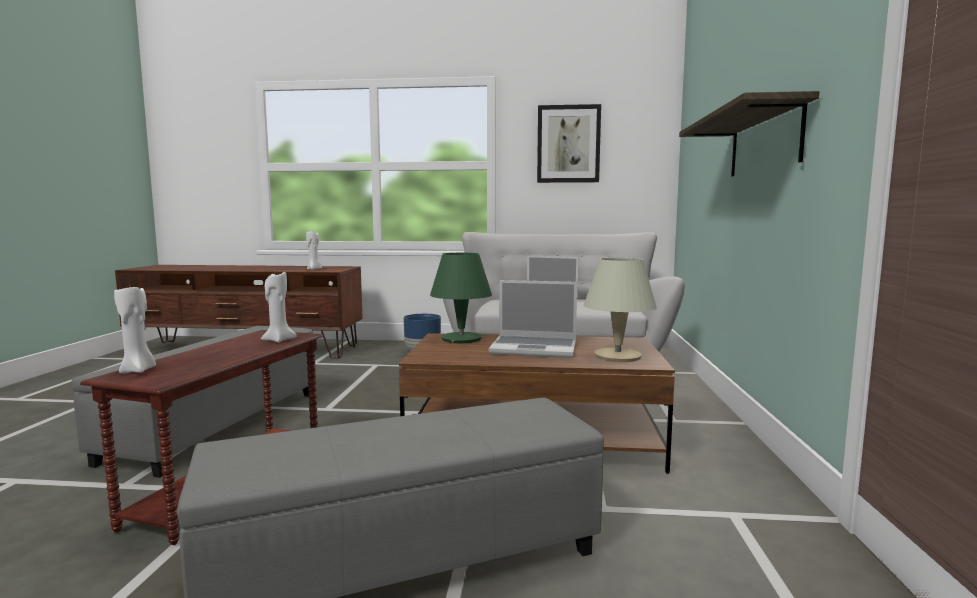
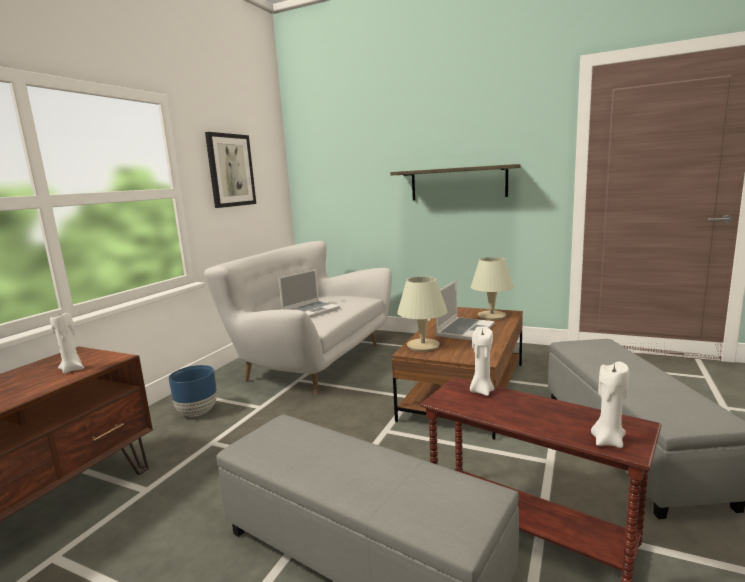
camera: 70 degrees left, 5 degrees up
green table lamp [430,253,492,343] -> beige table lamp [397,276,448,352]

